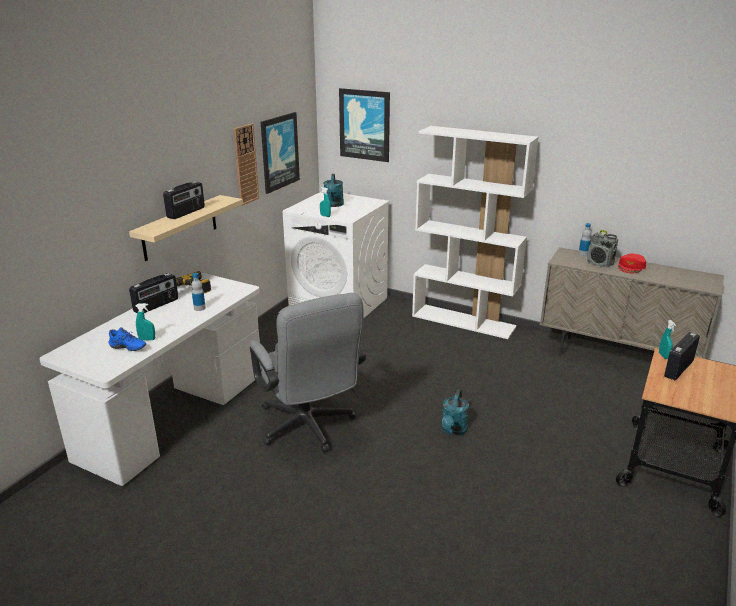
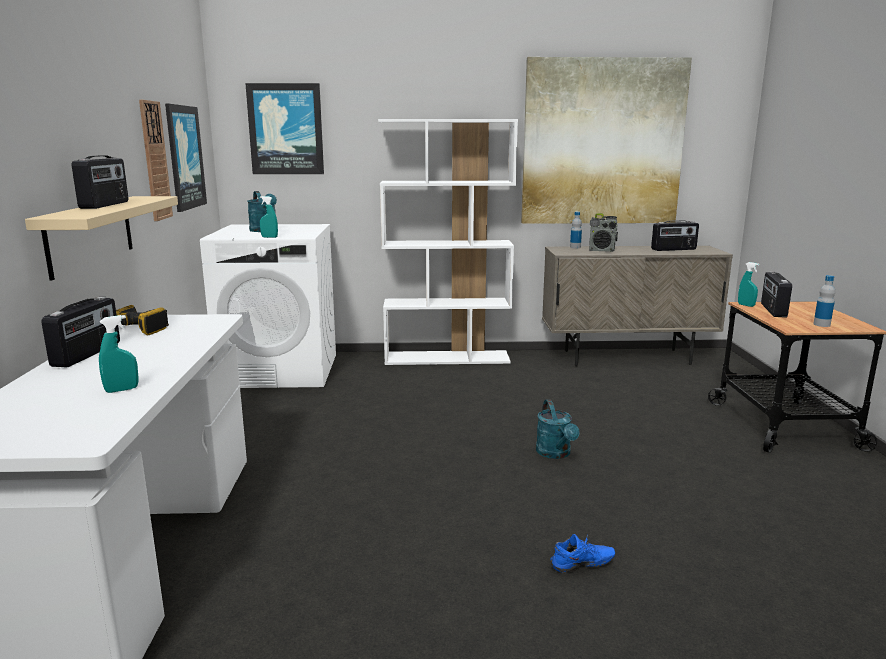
camera: 30 degrees left, 10 degrees down
blue shoe [108,327,146,351] -> blue shoe moved to [550,534,615,573]
bottle [191,273,206,311] -> bottle moved to [813,275,835,327]
grey office chair [250,293,366,453] -> none
red cap [618,254,646,273] -> none
none -> picture [521,57,692,224]
none -> radio [651,220,699,251]

